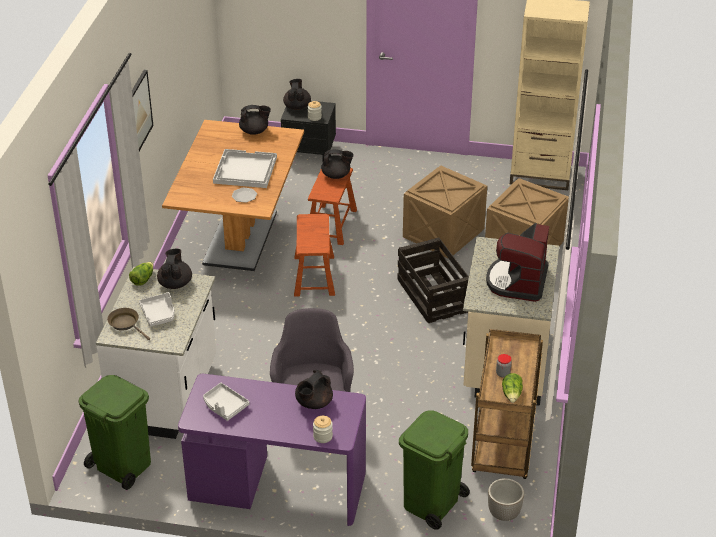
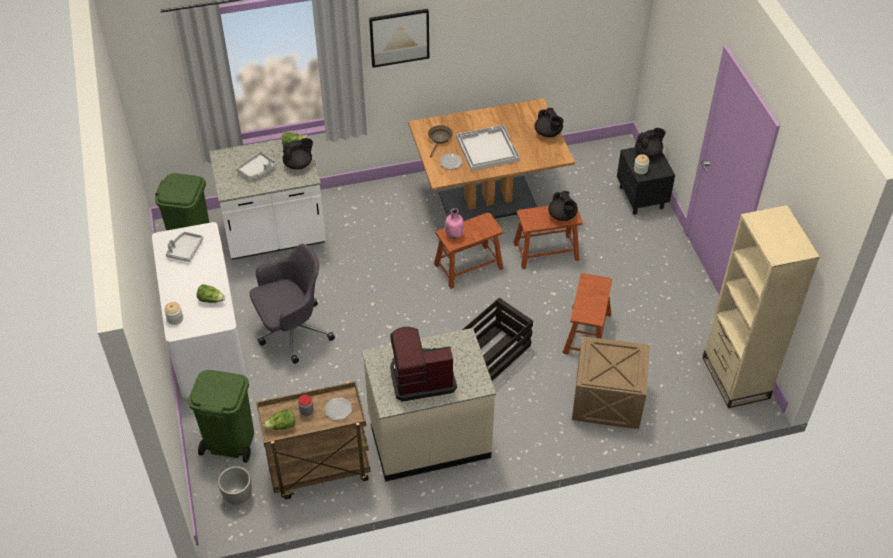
camera: 65 degrees right, 10 degrees up
brown frying pan [107,308,150,340] -> brown frying pan moved to [428,125,453,157]
purple desk [178,374,366,526] -> white desk [152,222,247,398]
black teapot [295,370,333,409] -> lettuce [196,284,225,303]
crate [403,166,487,259] -> brown stool [563,273,612,355]
none -> plate [325,397,352,420]
none -> pink bottle [445,208,464,239]

